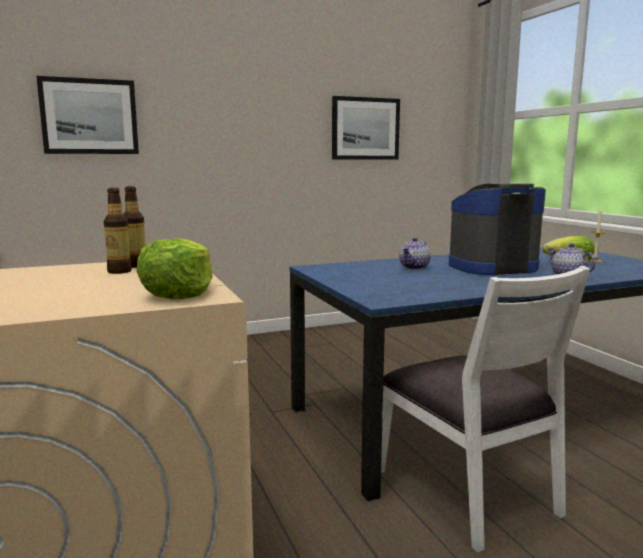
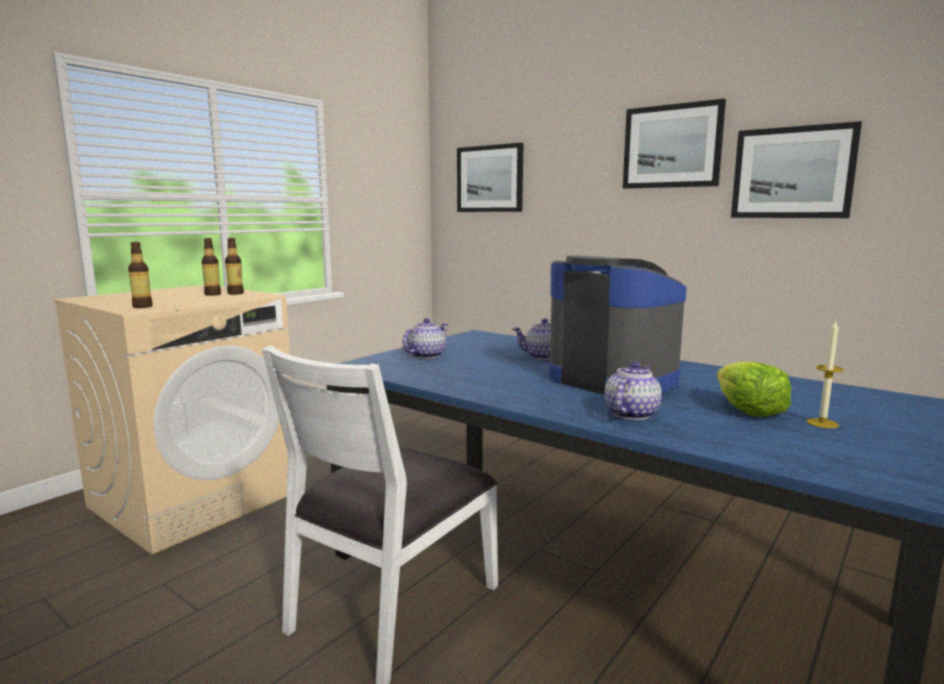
camera: 60 degrees right, 0 degrees up
lettuce [136,238,213,299] -> bottle [128,242,153,308]
none -> teapot [403,318,448,359]
none -> picture [623,99,726,189]

